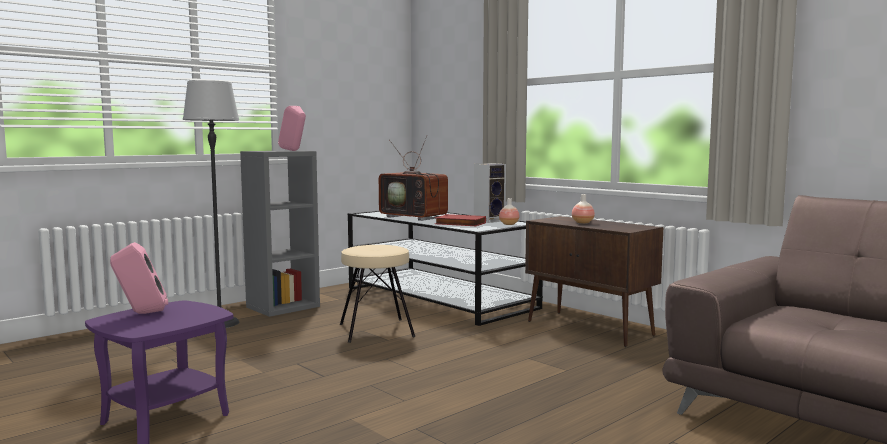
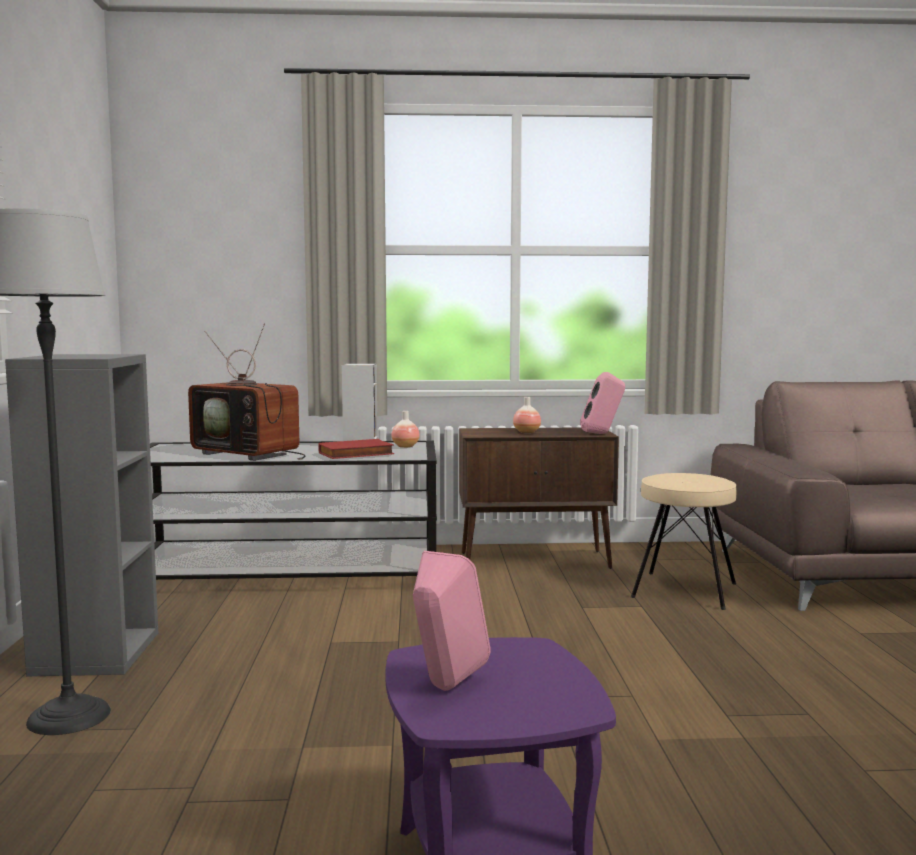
camera: 50 degrees left, 0 degrees up
pink speaker [278,106,306,151] -> pink speaker moved to [580,372,625,434]
beige stool [340,245,415,343] -> beige stool moved to [631,473,737,610]
television [379,135,448,221] -> television turned 45 degrees clockwise [188,323,305,461]

